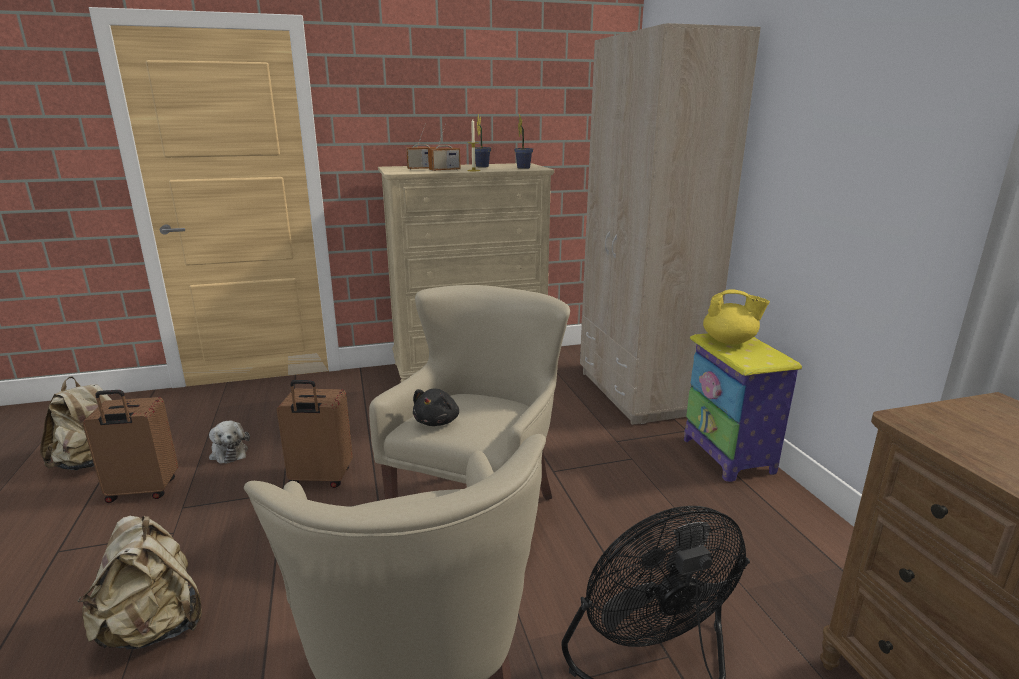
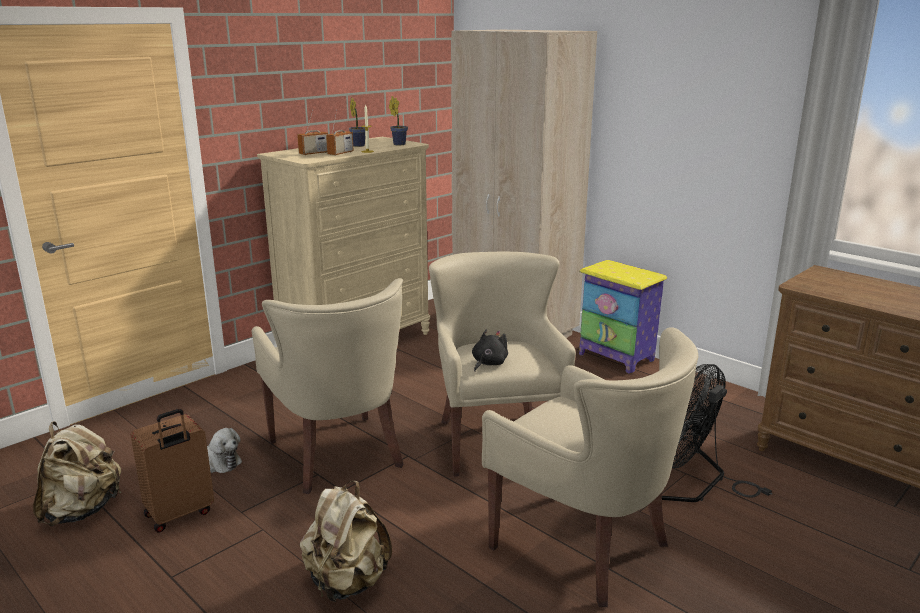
camera: 30 degrees left, 0 degrees up
brown suitcase [277,380,353,488] -> beige armchair [252,278,404,494]
black plush toy [413,389,459,426] -> black plush toy turned 135 degrees counterclockwise [472,329,508,372]
yellow teapot [703,290,770,344] -> none

